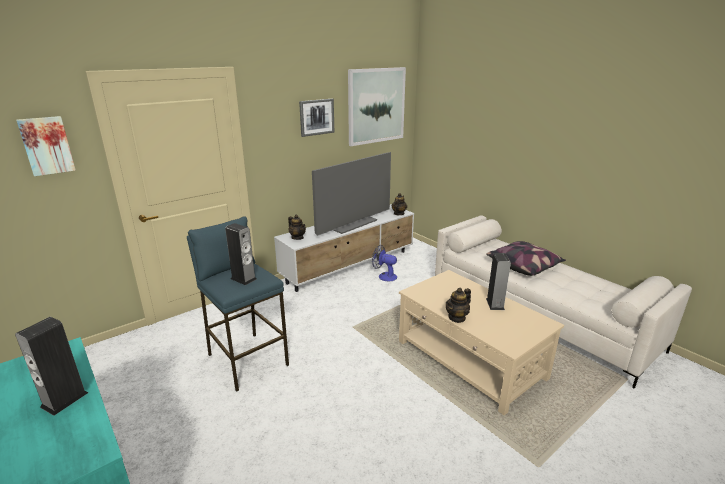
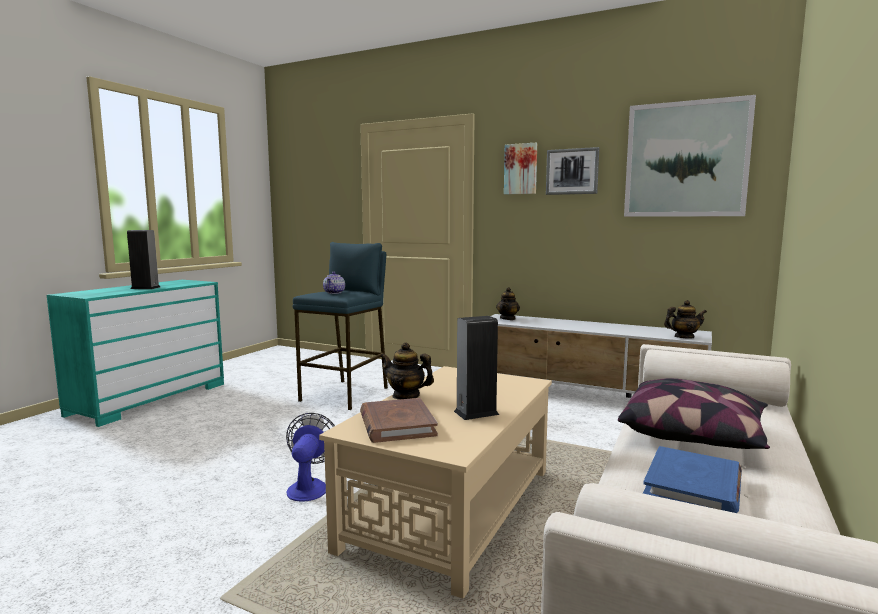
camera: 65 degrees right, 15 degrees down
picture [16,116,76,176] -> picture moved to [504,143,537,194]
speaker [225,223,257,285] -> teapot [323,272,345,294]
television [312,152,391,236] -> none
fan [372,245,397,281] -> fan moved to [286,413,335,502]
none -> brown book [360,398,438,443]
none -> blue book [643,446,742,513]

